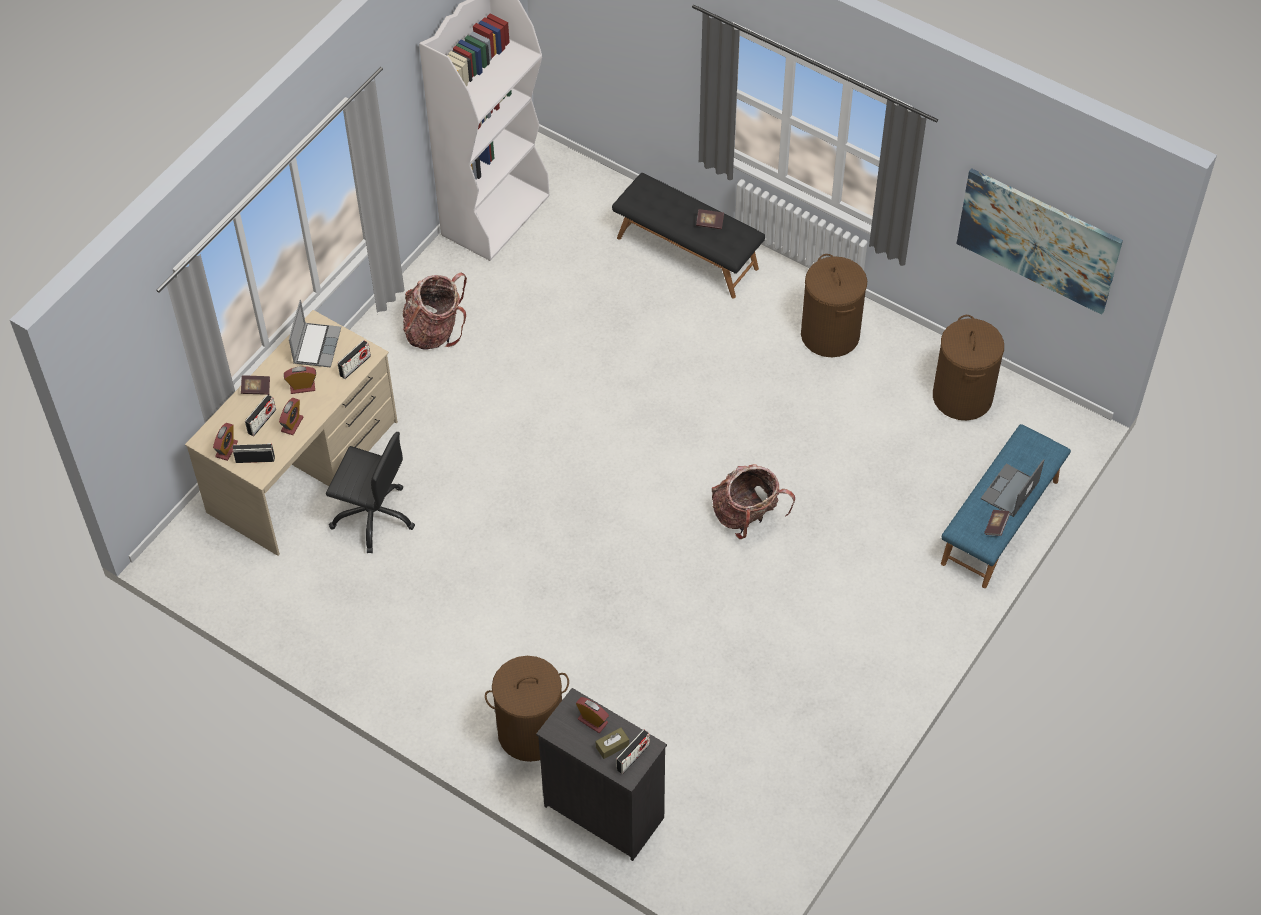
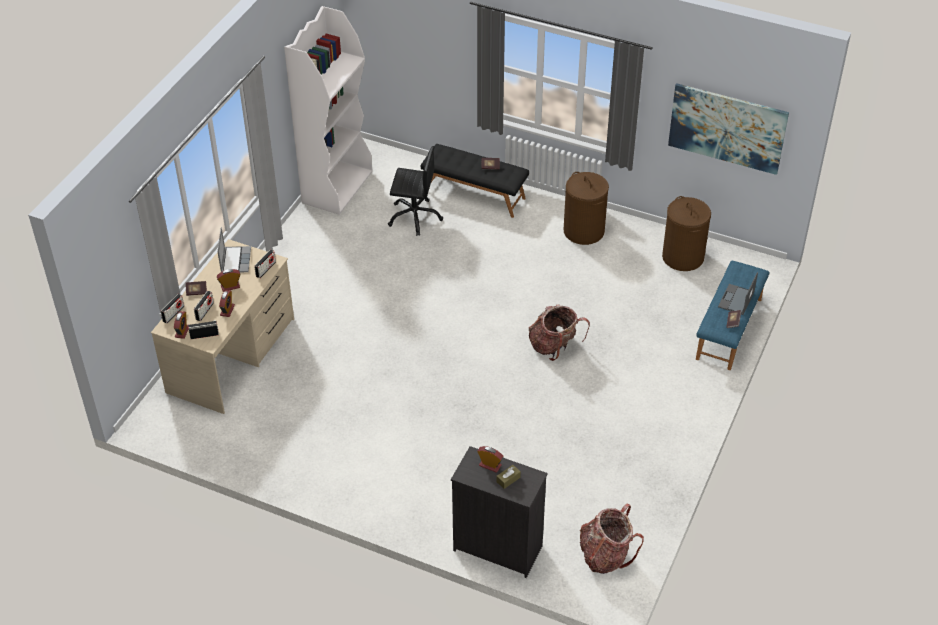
camera: 10 degrees left, 10 degrees down
black office chair [326,432,415,553] -> black office chair moved to [388,146,443,236]
backpack [403,272,467,350] -> backpack moved to [580,504,644,574]
brown laundry basket [485,656,569,762] -> none
radio [616,729,650,774] -> radio moved to [161,294,184,323]

